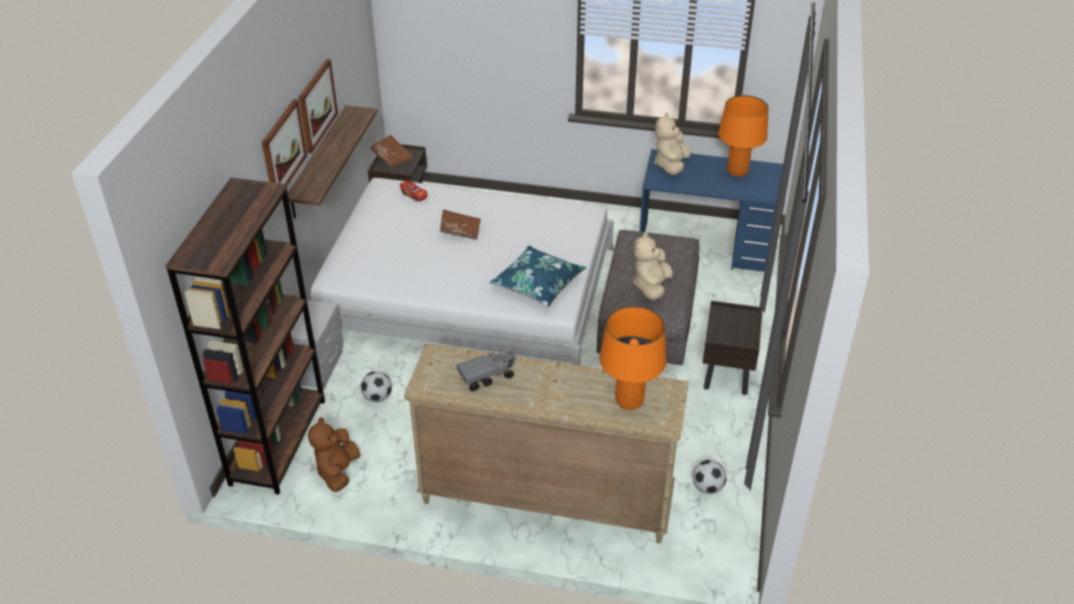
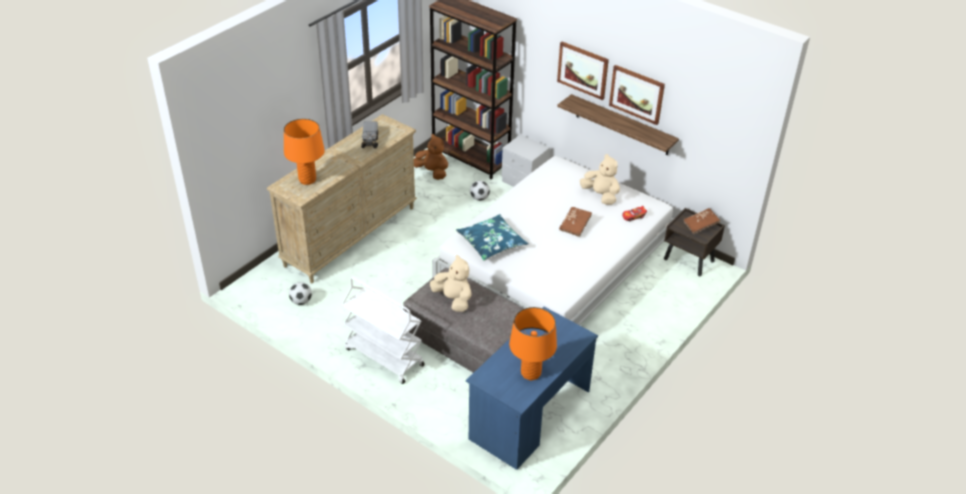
camera: 115 degrees right, 0 degrees up
beige plush toy [654,113,691,175] -> beige plush toy moved to [580,154,620,205]
brown nightstand [703,301,763,395] -> white cart [341,277,425,384]

